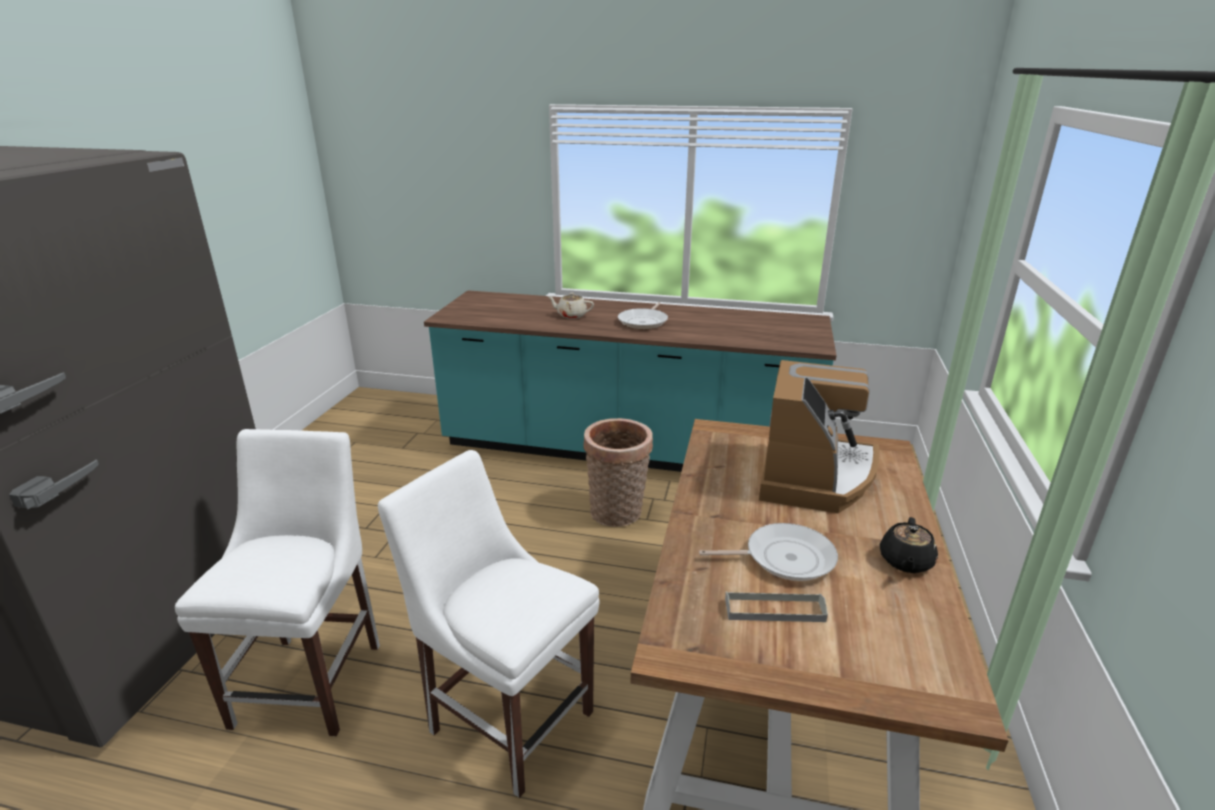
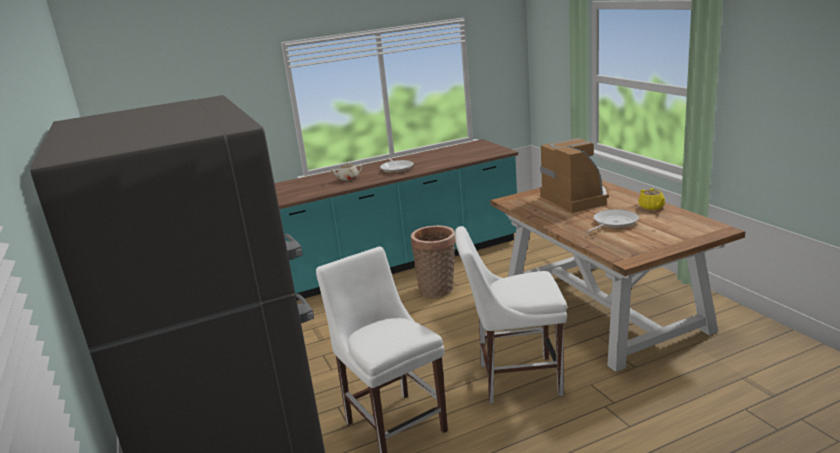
camera: 35 degrees left, 5 degrees down
grey tray [725,591,828,622] -> none
black teapot [880,517,938,573] -> yellow teapot [638,188,665,210]

